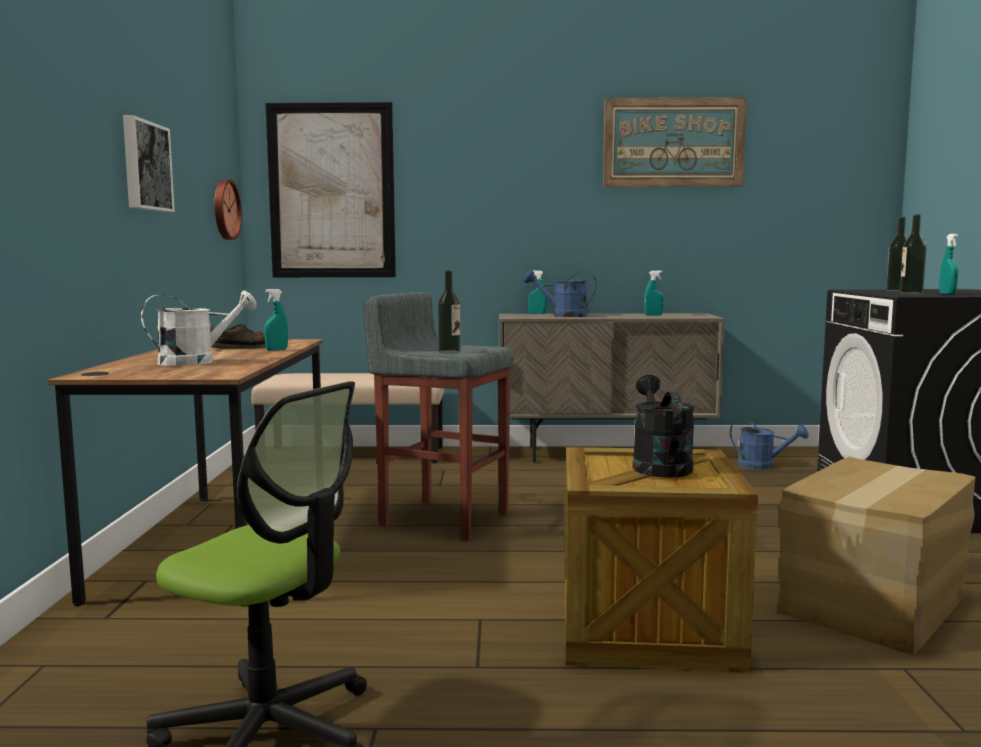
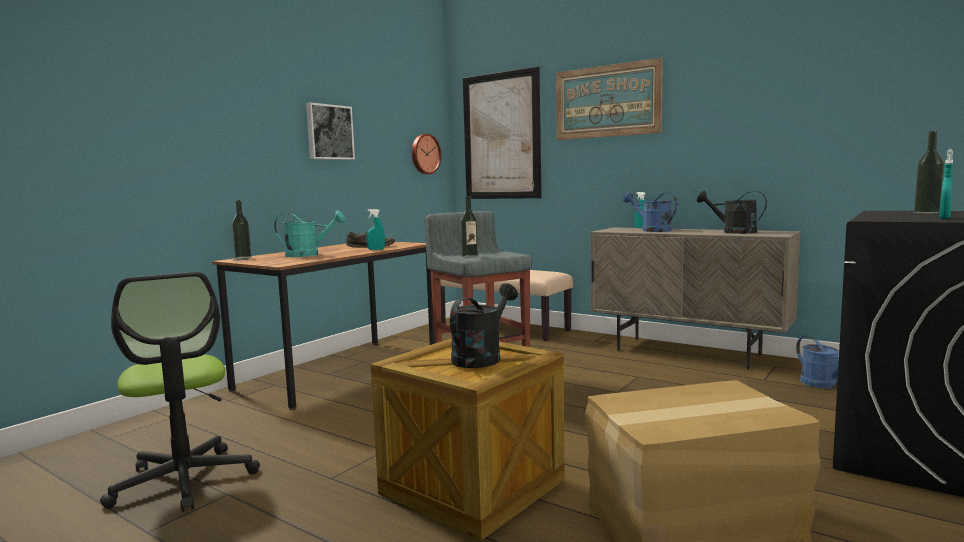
camera: 35 degrees right, 0 degrees up
white watering can [141,290,257,366] -> turquoise watering can [274,211,345,257]
picture [603,97,747,187] -> picture moved to [556,58,663,140]
turquoise spray bottle [644,271,664,315] -> black watering can [697,191,767,234]
bottle [900,215,927,294] -> bottle moved to [232,200,252,259]

